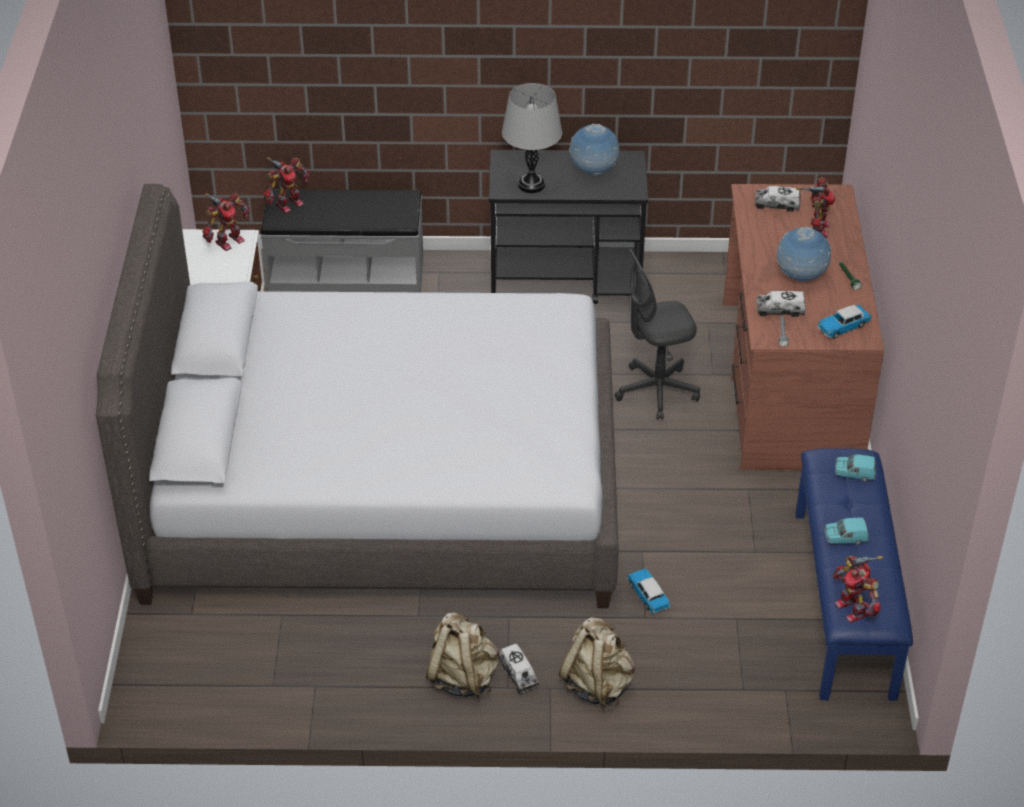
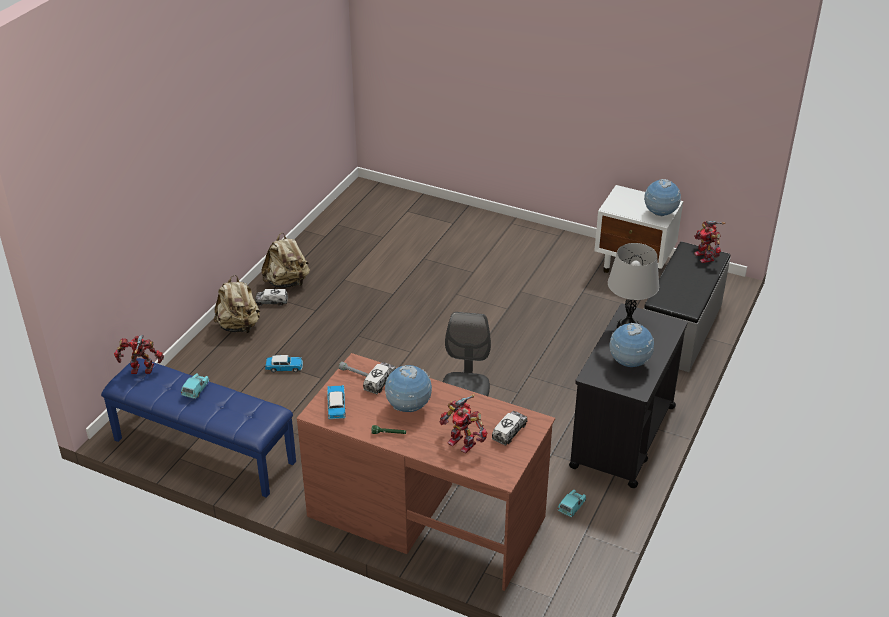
camera: 115 degrees right, 5 degrees down
grey bed [96,184,619,608] -> none
toy robot [202,193,250,251] -> globe [644,179,681,216]
turquoise toy car [835,454,876,482] -> turquoise toy car moved to [558,490,586,517]

